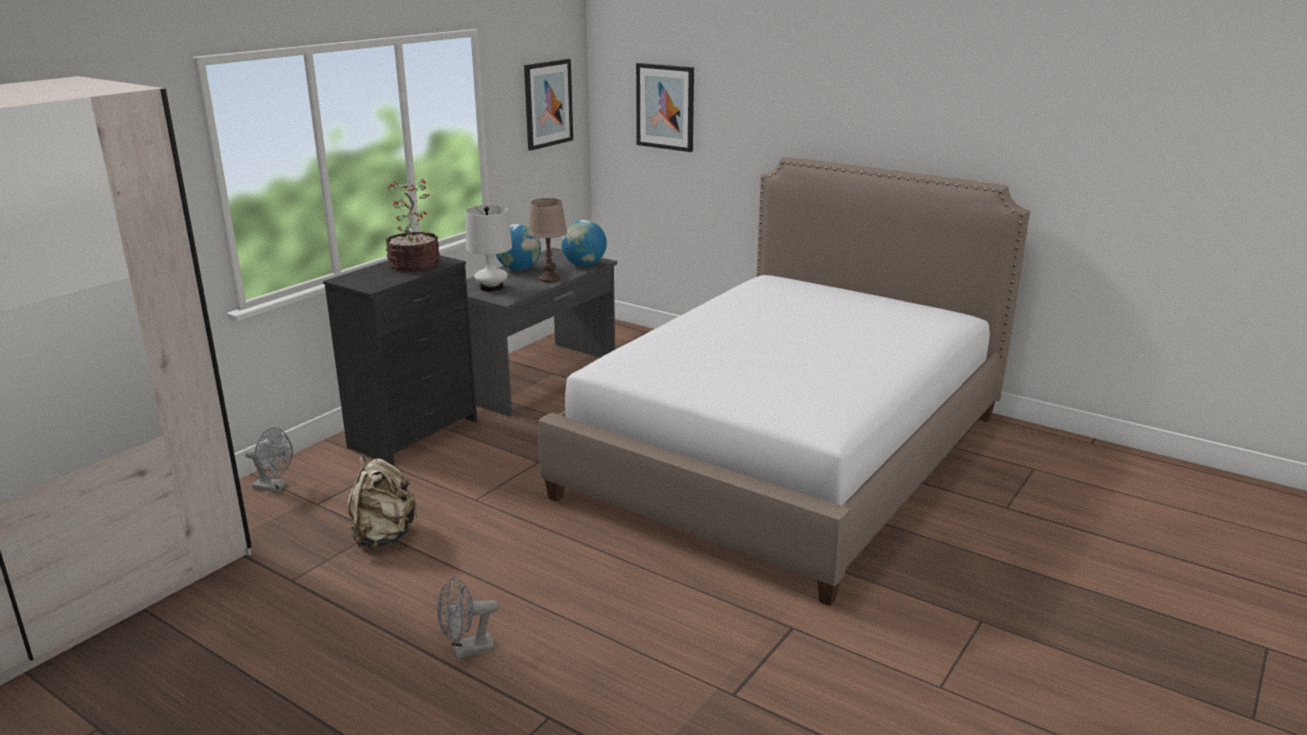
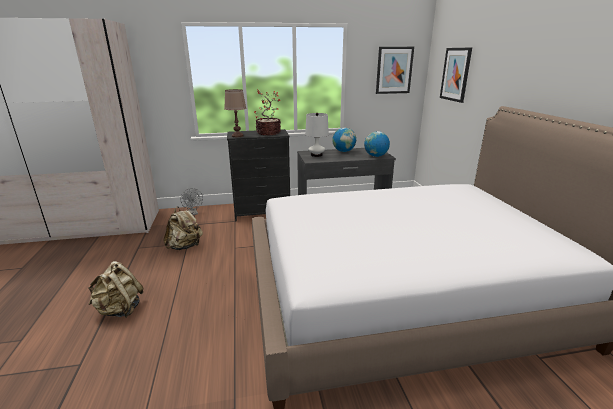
camera: 45 degrees right, 0 degrees up
grey fan [438,576,499,659] -> beige backpack [88,261,143,317]
brown table lamp [528,198,567,283] -> brown table lamp moved to [224,89,246,137]

